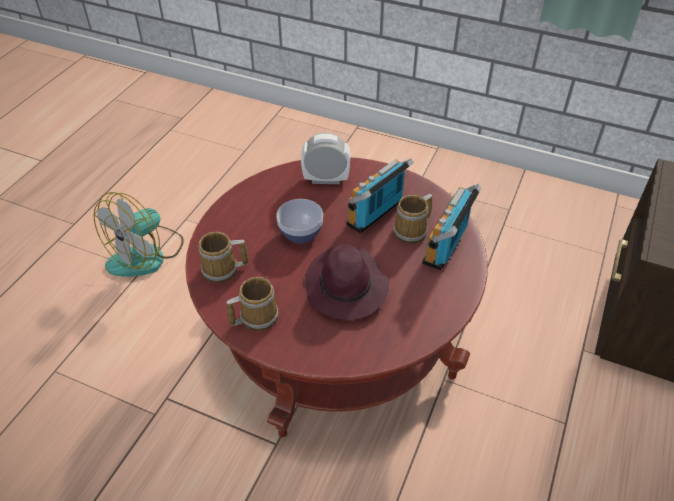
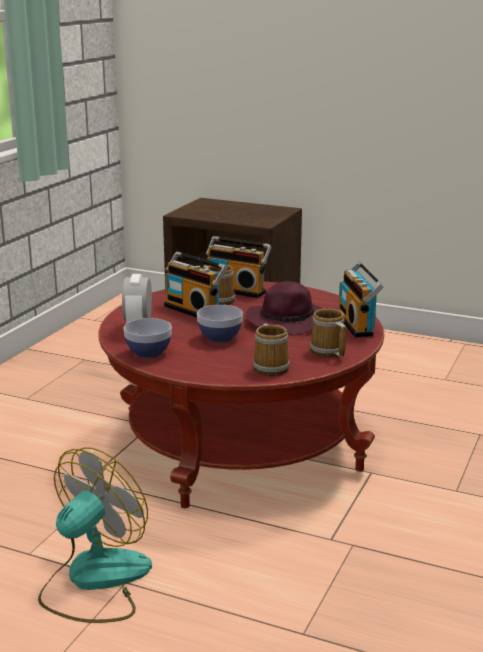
camera: 90 degrees left, 25 degrees down
fan [94,192,184,277] -> fan turned 90 degrees counterclockwise [38,447,152,623]
none -> bowl [124,318,172,358]
none -> radio [339,262,384,338]

